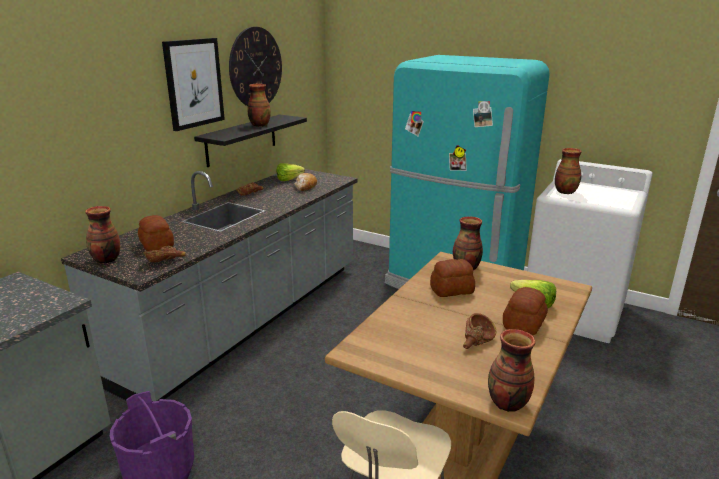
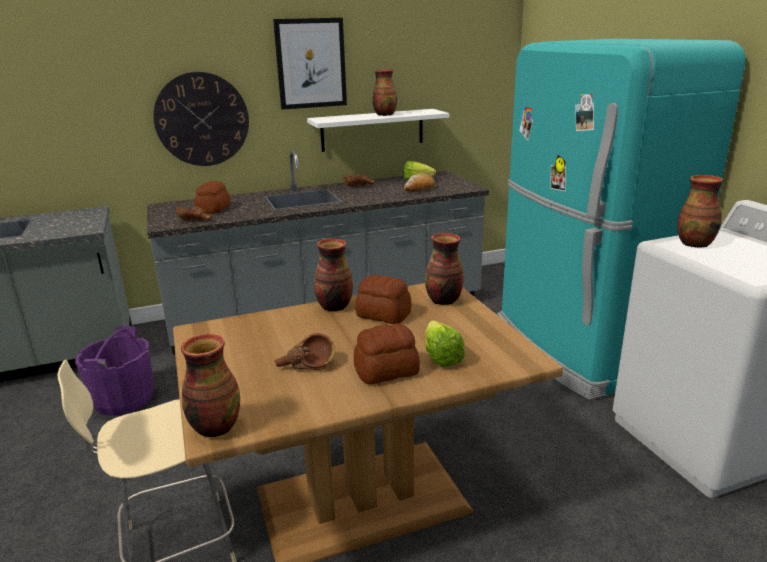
camera: 40 degrees right, 0 degrees up
vase [85,206,120,264] -> vase moved to [314,238,353,311]
black shelf [194,114,307,167] -> white shelf [307,109,450,152]
wall clock [229,27,282,106] -> wall clock moved to [153,72,249,166]

